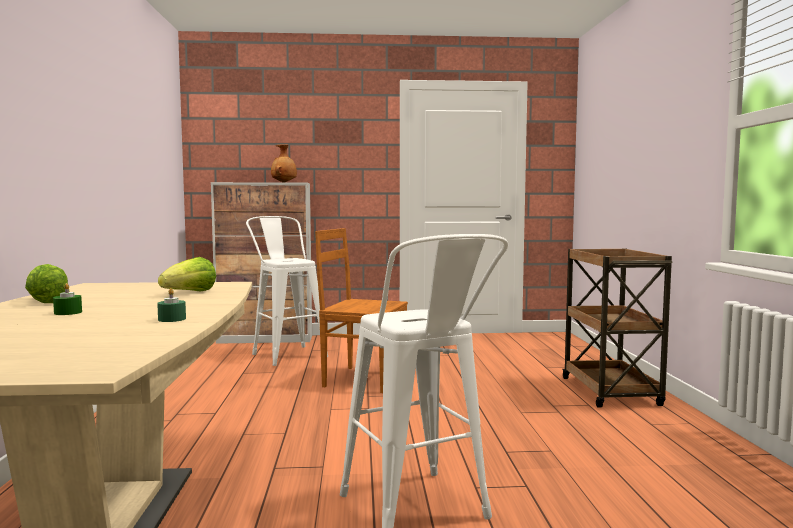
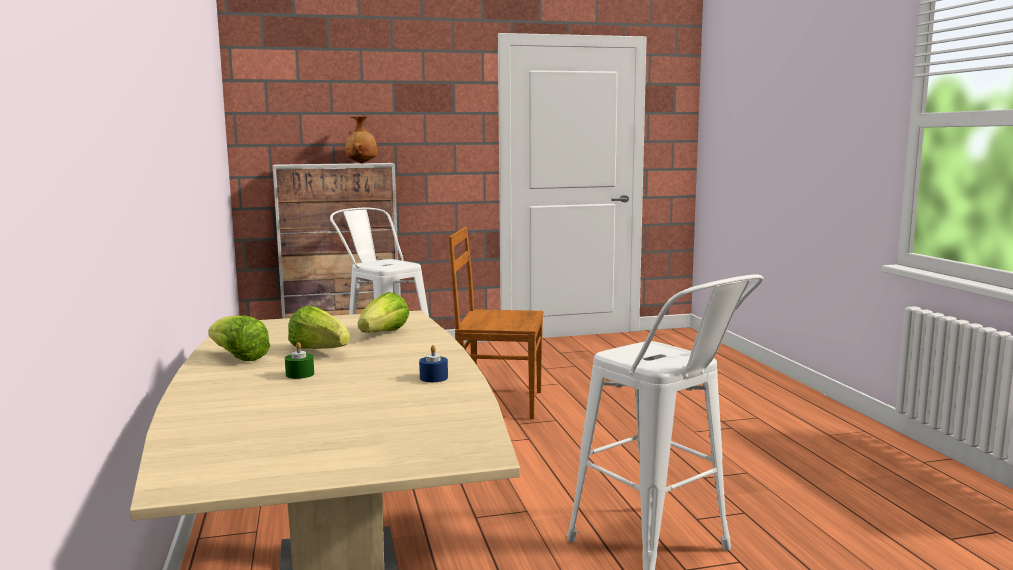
camera: 10 degrees left, 5 degrees up
green candle [157,288,186,322] -> blue candle [419,345,448,382]
brown cart [562,248,672,407] -> none
none -> lettuce [288,306,350,349]

